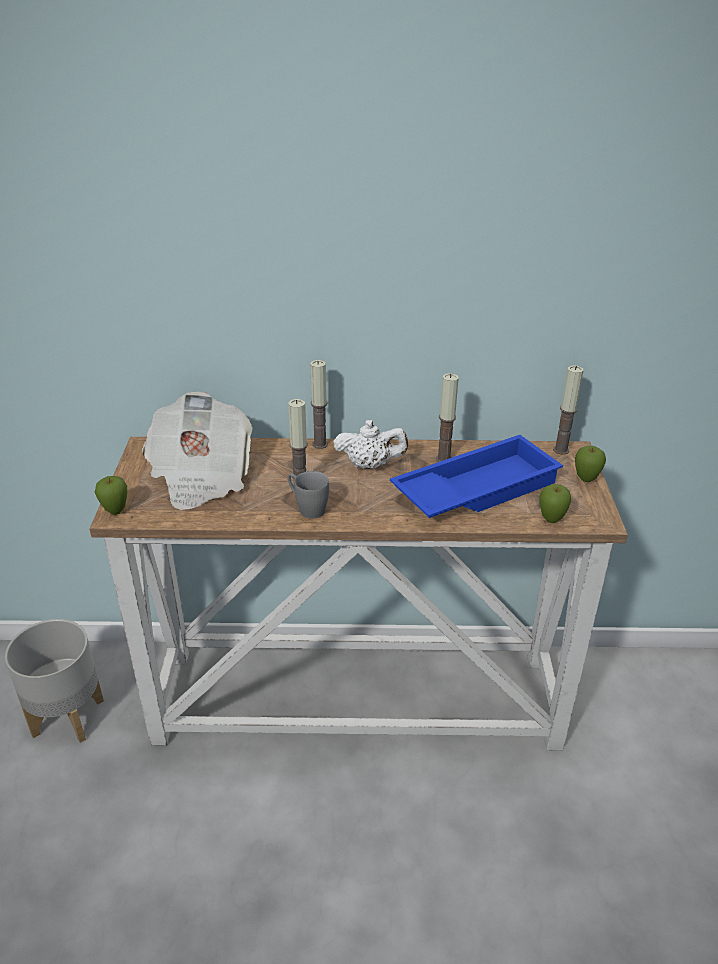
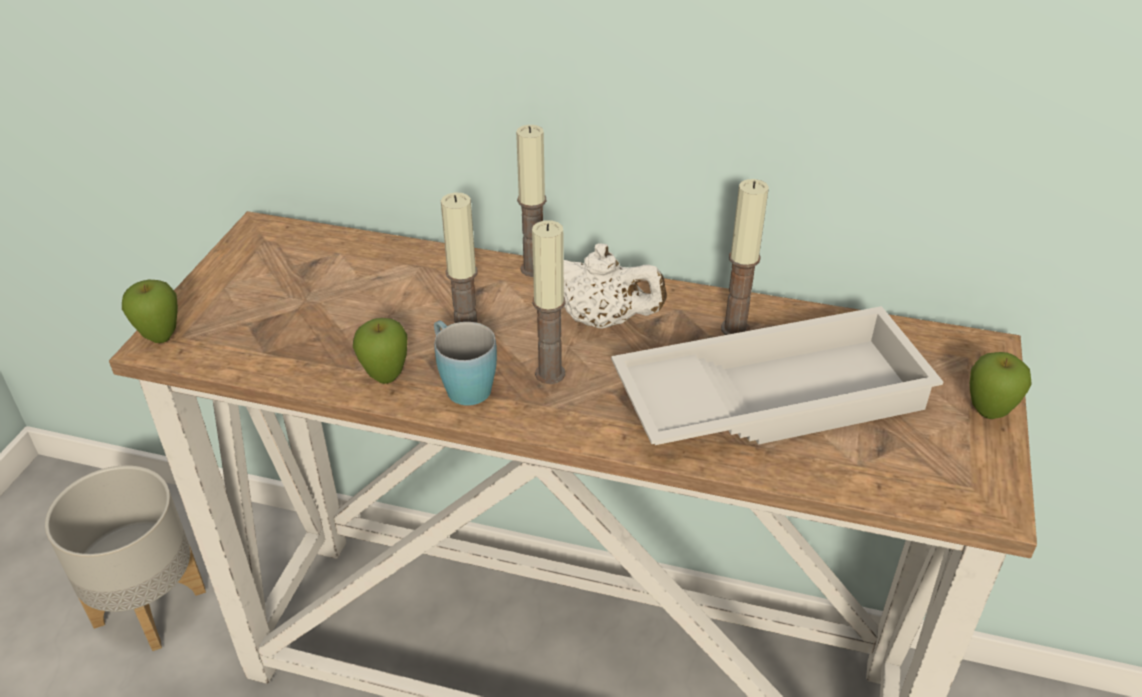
camera: 15 degrees right, 5 degrees up
newspaper [142,392,252,510] -> none
grey mug [287,471,329,519] -> blue mug [434,320,497,406]
blue tray [390,435,563,518] -> white tray [611,306,943,445]
apple [540,484,571,523] -> apple moved to [353,318,408,384]
candle [553,365,584,455] -> candle moved to [532,220,566,384]

